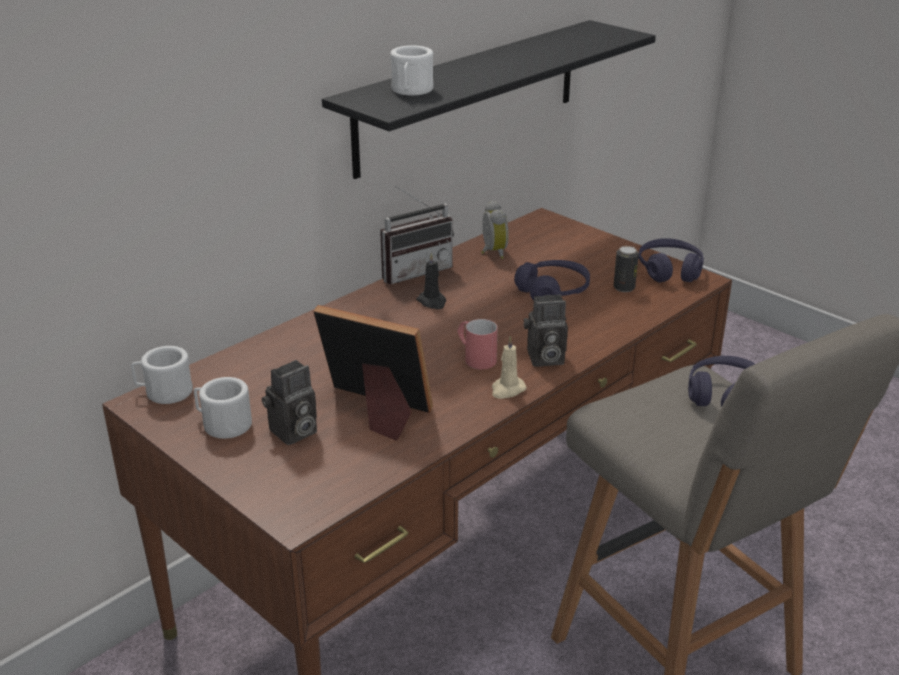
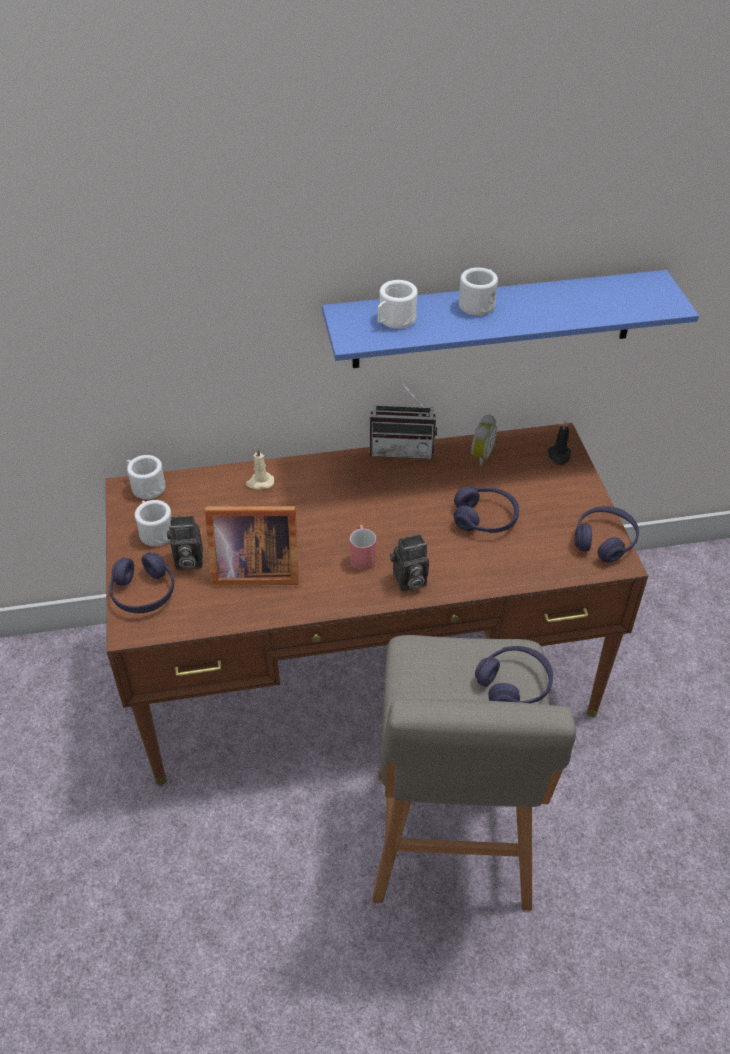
camera: 35 degrees right, 15 degrees up
picture frame [313,305,433,441] -> picture frame turned 120 degrees clockwise [205,506,299,585]
black shelf [322,20,656,179] -> blue shelf [322,270,699,368]
black candle [416,253,446,309] -> black candle moved to [548,421,571,465]
beige candle [492,336,527,399] -> beige candle moved to [246,448,274,490]
camera [524,294,568,367] -> camera turned 45 degrees counterclockwise [390,534,429,591]
can [614,246,639,292] -> none
none -> purple headphones [110,552,175,613]
none -> white mug [459,268,498,316]

